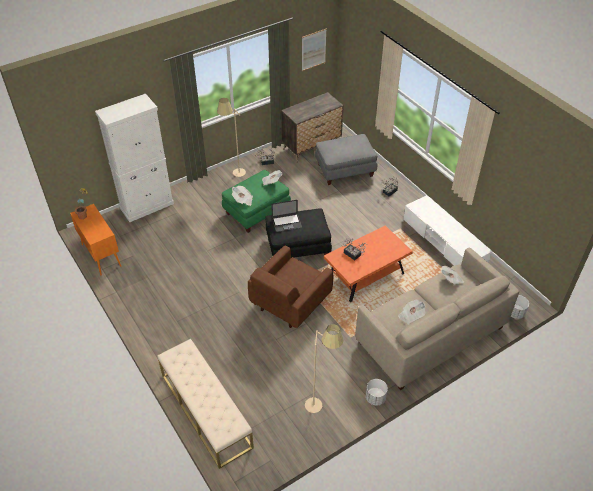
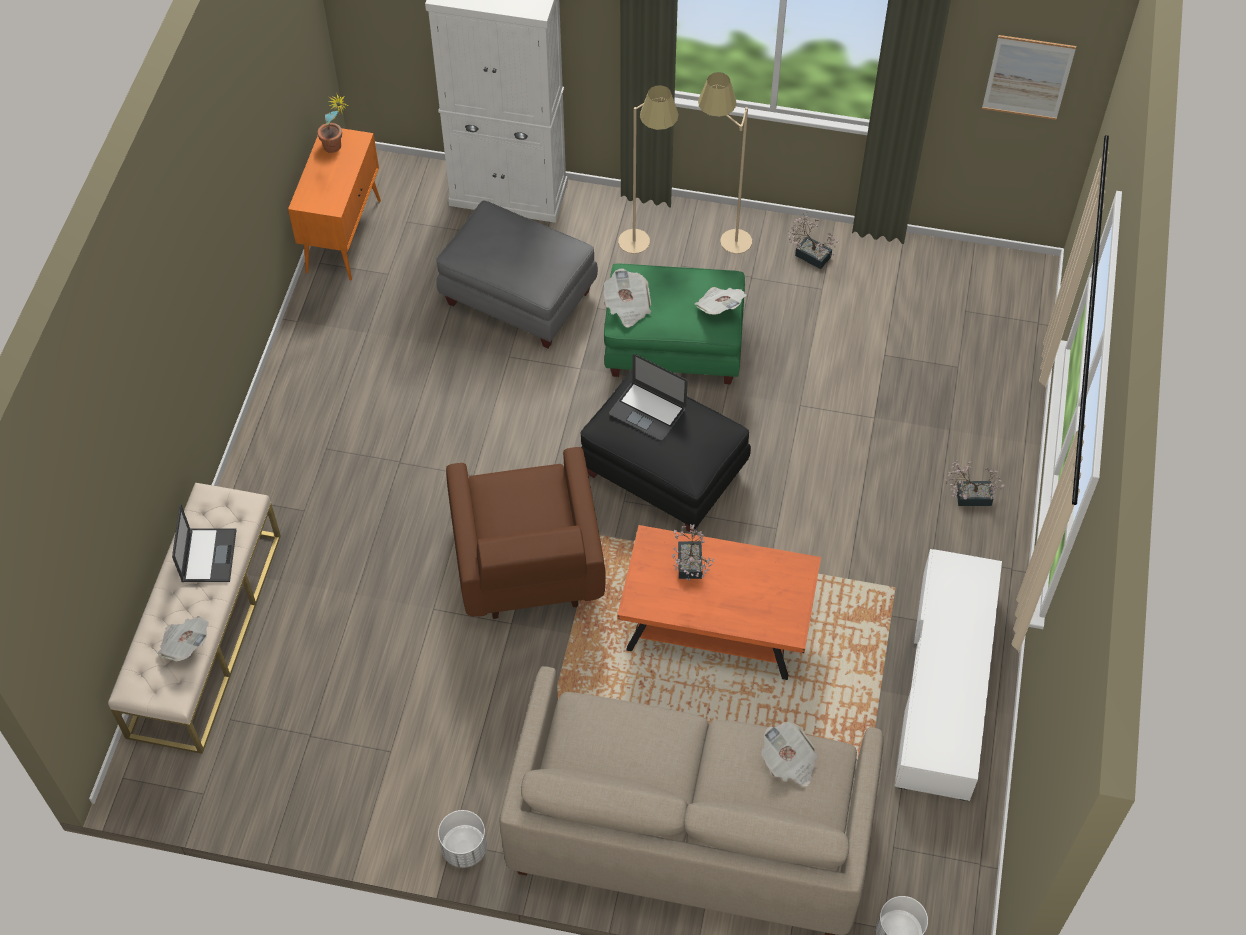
camera: 45 degrees right, 10 degrees up
brown armchair [248,245,333,328] -> brown armchair turned 90 degrees counterclockwise [446,447,606,619]
dresser [281,92,344,163] -> none
beige floor lamp [305,324,344,413] -> beige floor lamp moved to [618,85,679,254]
grey ottoman [315,134,377,185] -> grey ottoman moved to [436,200,598,348]
newspaper [398,300,426,325] -> newspaper moved to [158,616,209,661]
none -> laptop [172,504,236,582]

